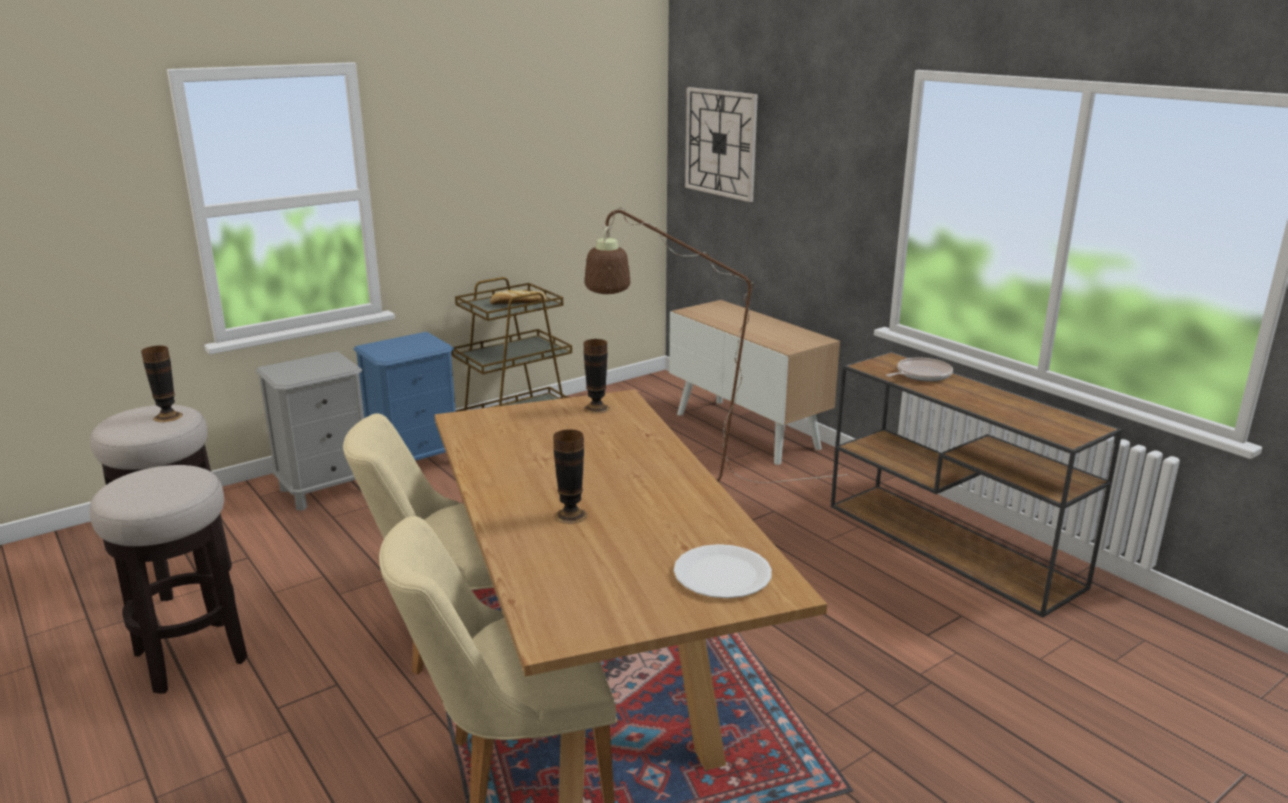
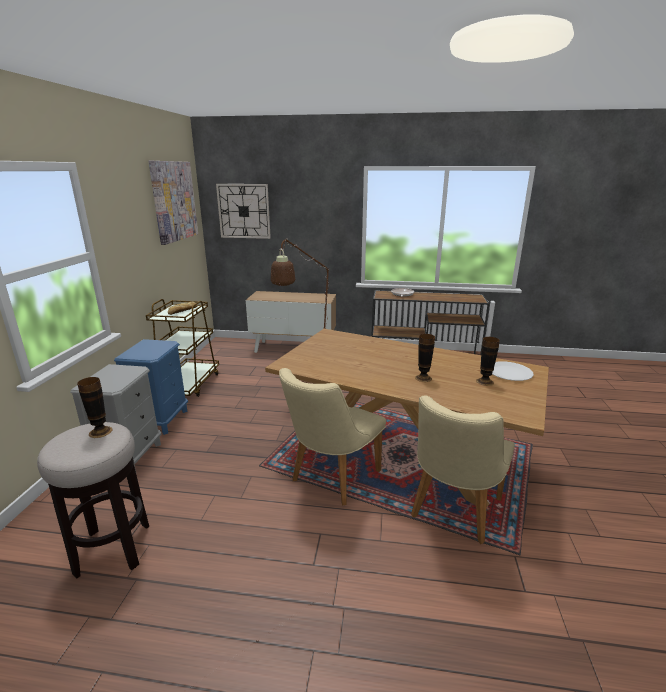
camera: 45 degrees left, 0 degrees up
stool [89,465,247,694] -> none
vase [584,339,610,414] -> vase moved to [476,337,500,386]
none -> picture [148,161,198,245]

